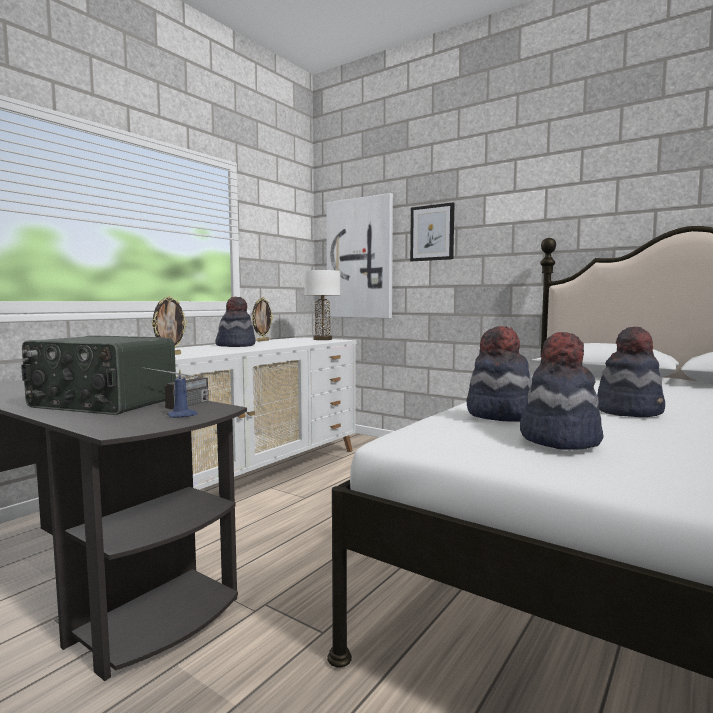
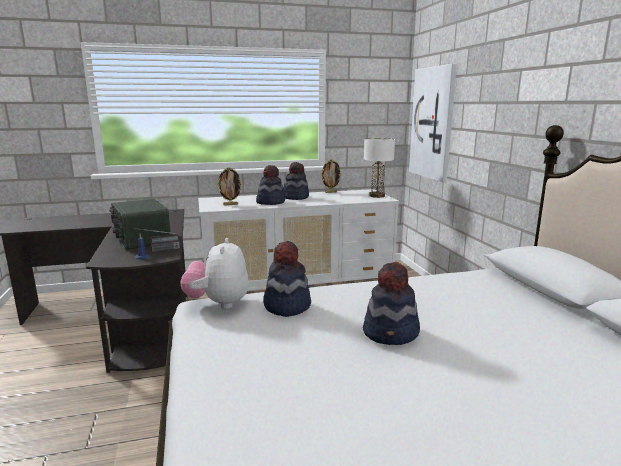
camera: 40 degrees right, 10 degrees up
picture [410,202,454,261] -> none
hat [520,332,604,450] -> hat moved to [256,165,285,205]
none -> plush toy [180,238,249,309]

